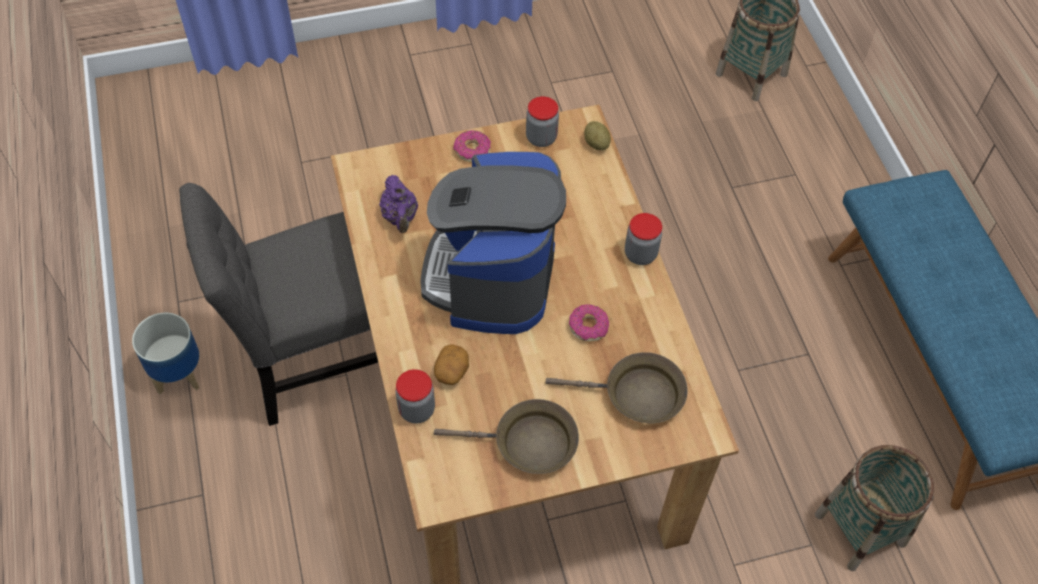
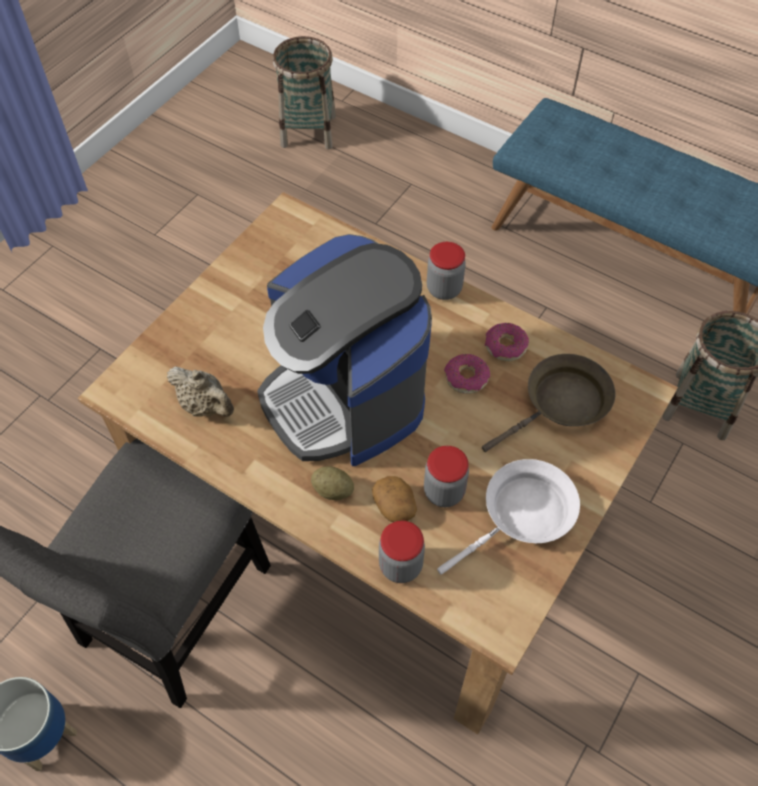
camera: 40 degrees left, 0 degrees up
purple teapot [379,175,418,233] -> beige teapot [167,366,234,417]
brown frying pan [434,399,579,474] -> white frying pan [437,459,580,575]
donut [453,130,491,162] -> donut moved to [485,323,529,361]
jar [526,96,559,147] -> jar moved to [424,446,469,507]
potato [584,121,611,150] -> potato moved to [311,466,354,500]

